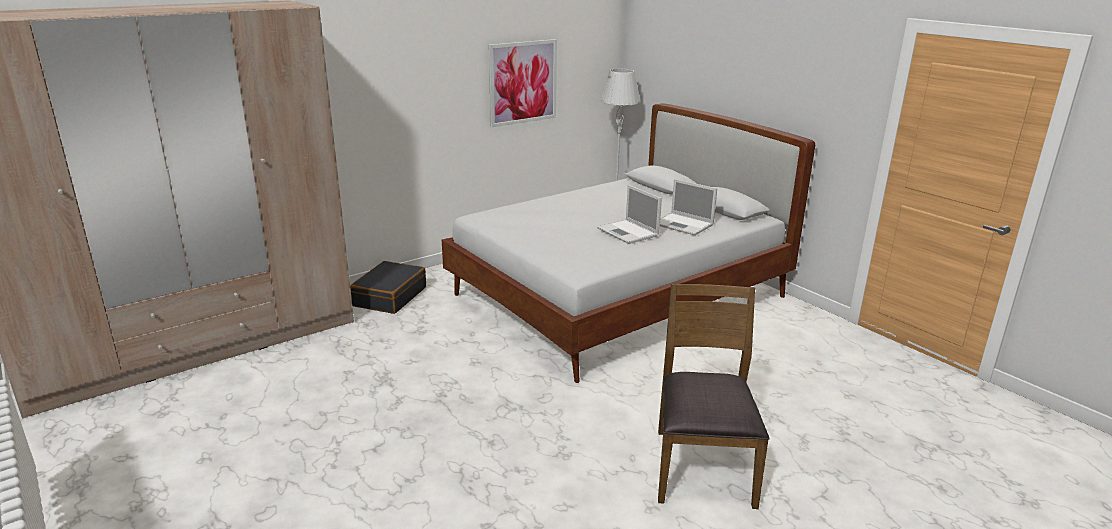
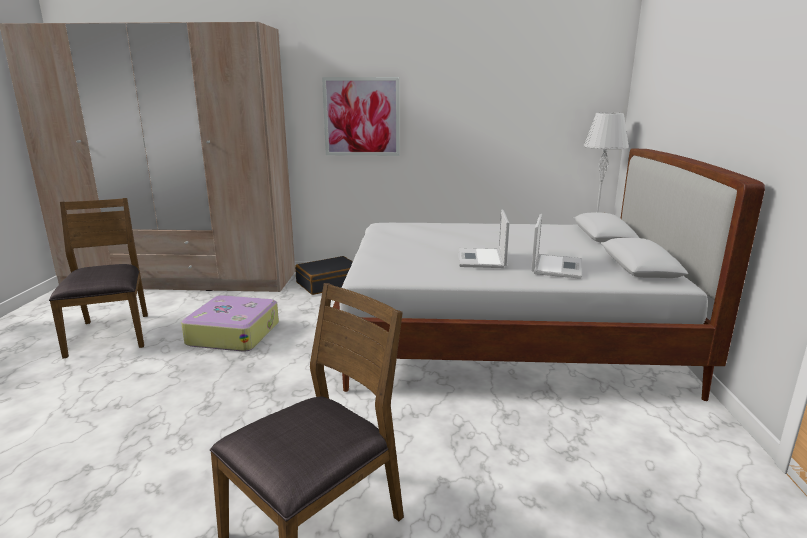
camera: 40 degrees right, 5 degrees down
picture [489,39,557,127] -> picture moved to [322,77,400,156]
laptop [660,179,717,236] -> laptop turned 150 degrees counterclockwise [531,214,582,279]
none -> brown chair [49,198,148,359]
none -> suitcase [181,295,279,352]

